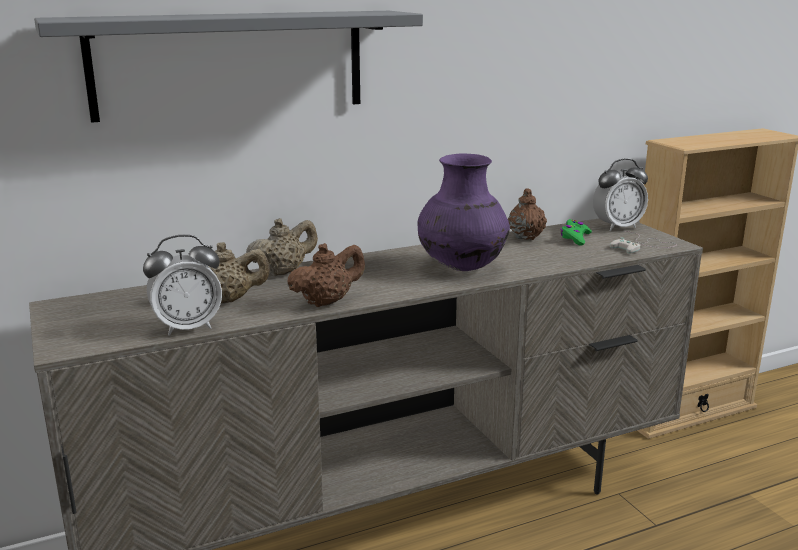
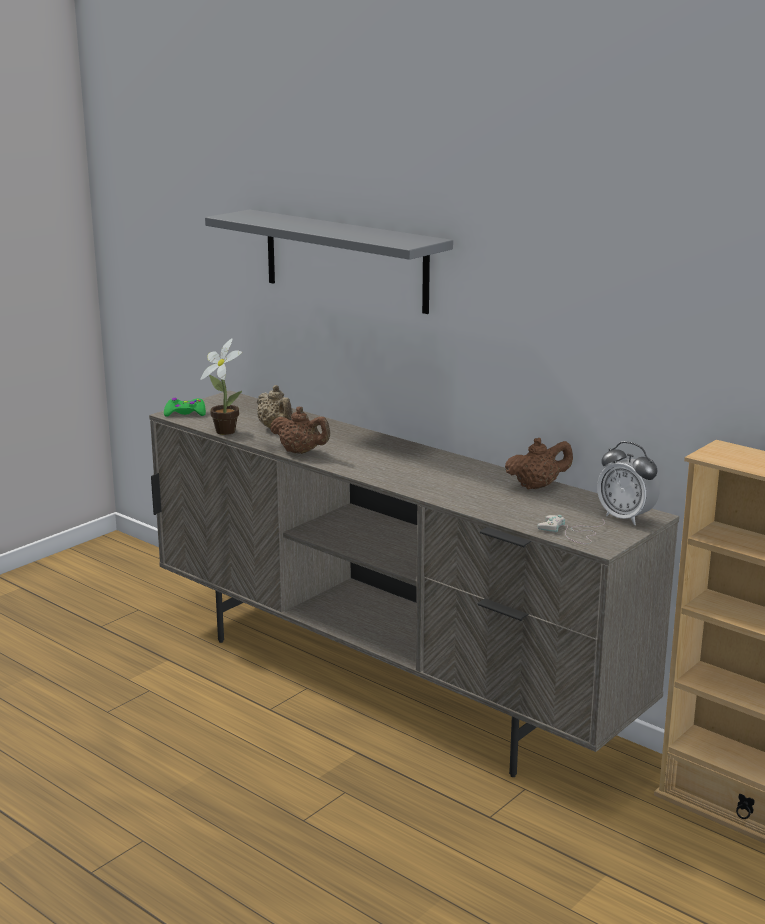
camera: 65 degrees right, 0 degrees up
alarm clock [143,235,222,336] -> potted plant [200,339,242,435]
beige teapot [246,218,318,276] -> none
purple vase [418,153,510,271] -> none
green game controller [560,219,592,246] -> green game controller moved to [164,398,206,417]

